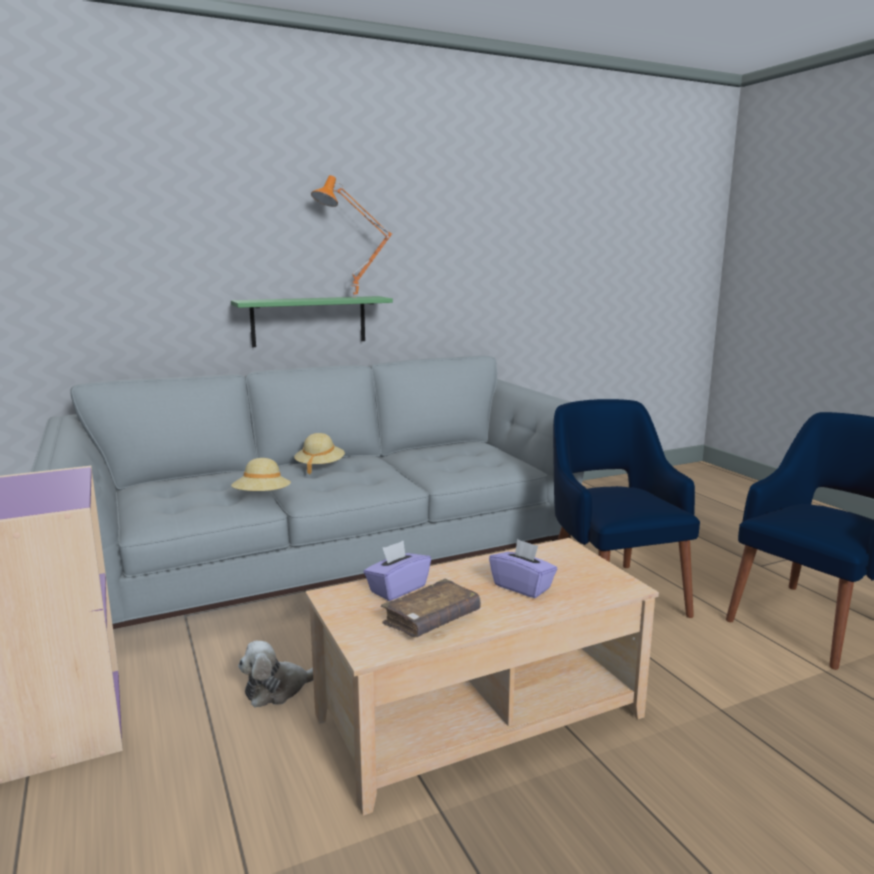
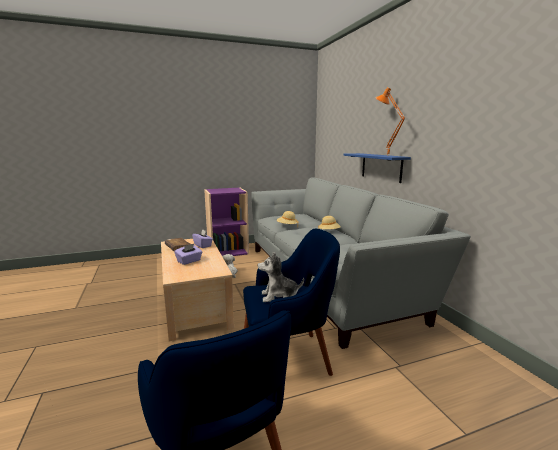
camera: 95 degrees right, 0 degrees up
green shelf [231,296,393,347] -> blue shelf [343,153,411,183]
none -> plush toy [257,252,304,302]

